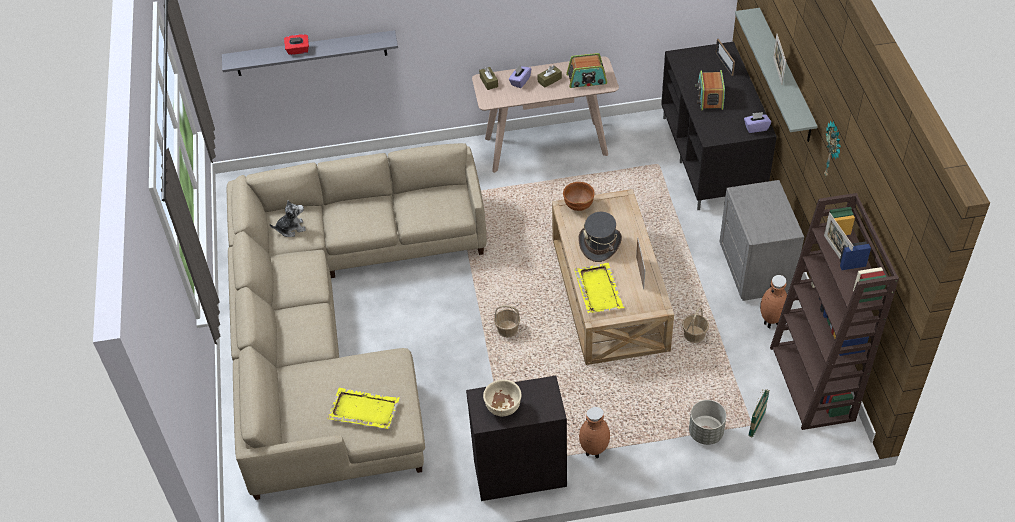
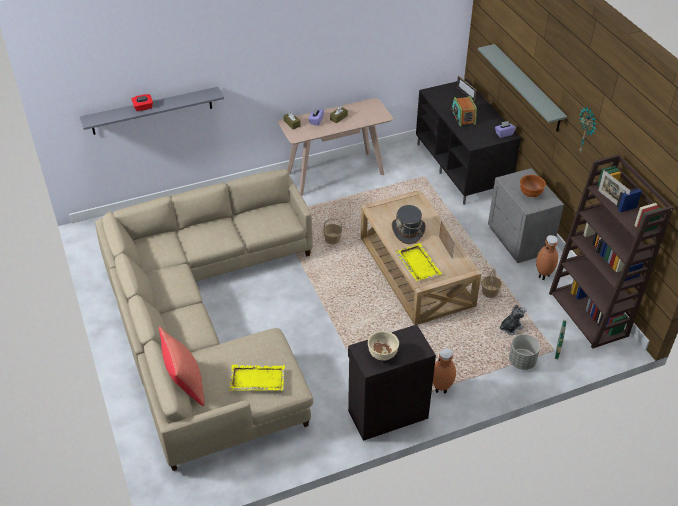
camera: 15 degrees left, 5 degrees down
plush toy [270,200,306,237] -> plush toy moved to [500,304,527,335]
basket [494,305,520,337] -> basket moved to [323,218,342,244]
brown bowl [563,182,595,211] -> brown bowl moved to [520,175,546,197]
radio [566,53,607,88] -> none
picture frame [773,34,786,85] -> none
none -> red pillow [159,327,205,406]

